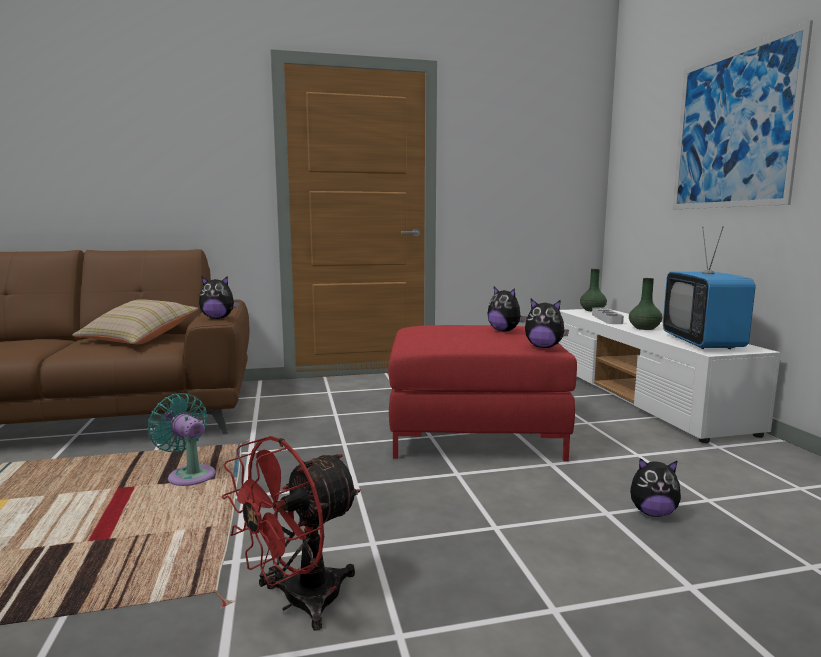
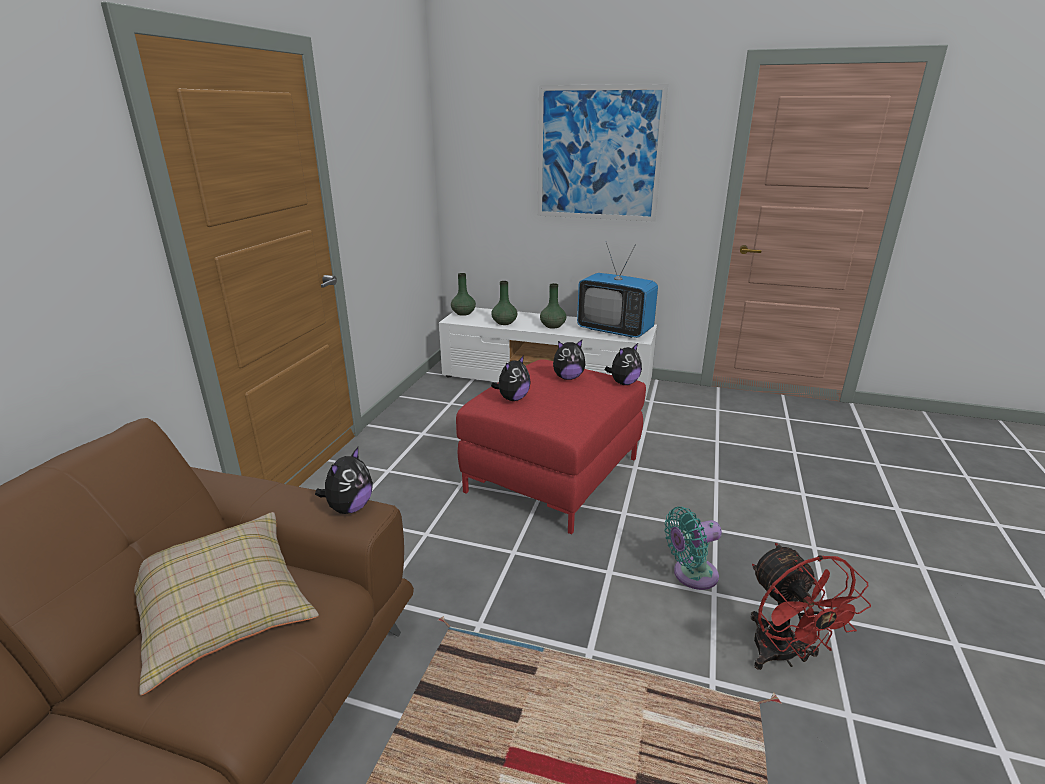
camera: 60 degrees left, 15 degrees up
turquoise fan [148,393,216,486] -> turquoise fan moved to [665,507,722,590]
grey tray [592,308,624,324] -> green vase [491,281,517,325]
plush toy [630,458,681,517] -> plush toy moved to [491,355,531,401]

